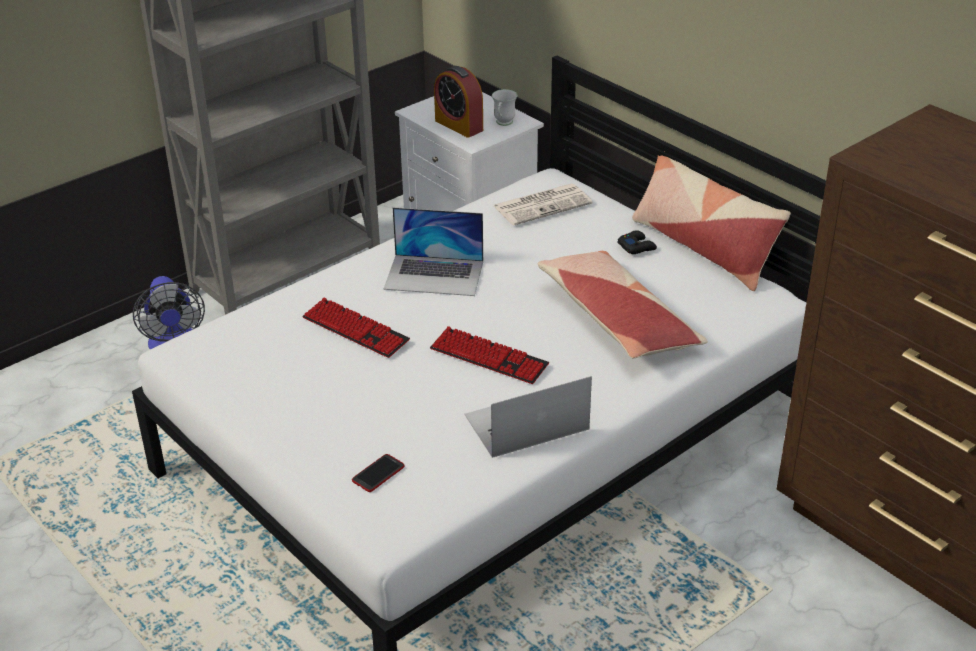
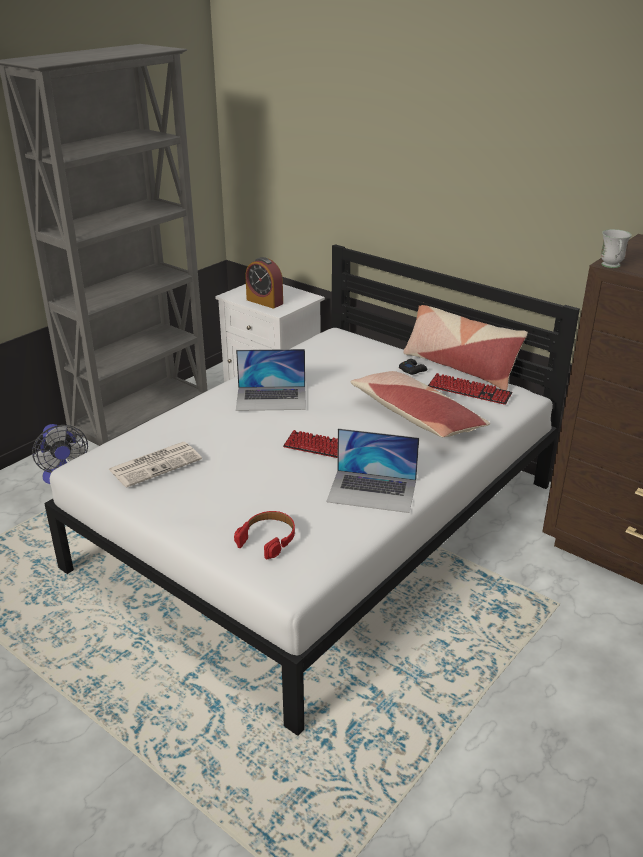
camera: 10 degrees left, 5 degrees down
keyboard [302,298,410,358] -> keyboard moved to [428,373,513,405]
phone [352,454,405,492] -> red headphones [234,511,295,560]
laptop [464,376,592,458] -> laptop turned 135 degrees counterclockwise [326,428,419,513]
white mug [492,89,517,126] -> white mug moved to [601,229,632,268]
newspaper [494,184,592,226] -> newspaper moved to [109,442,202,488]

